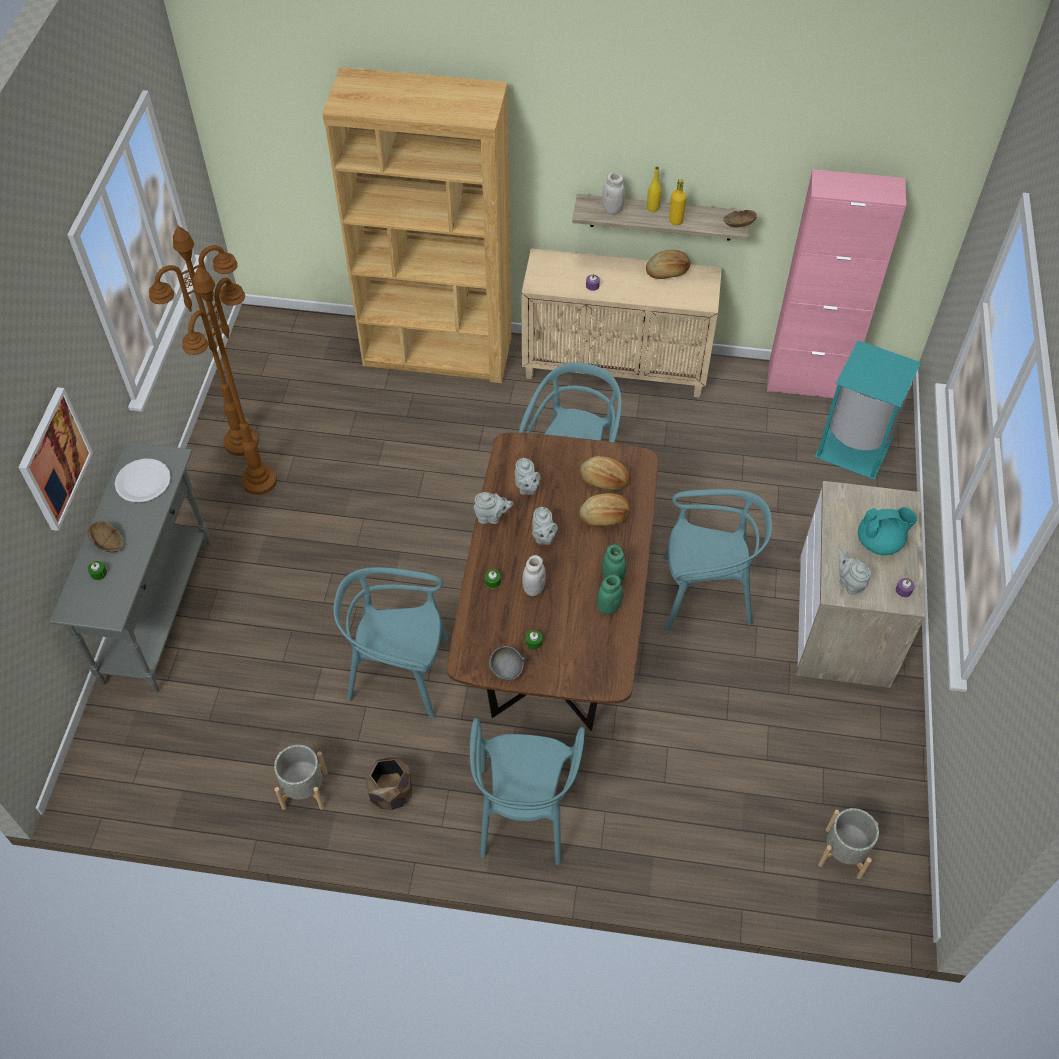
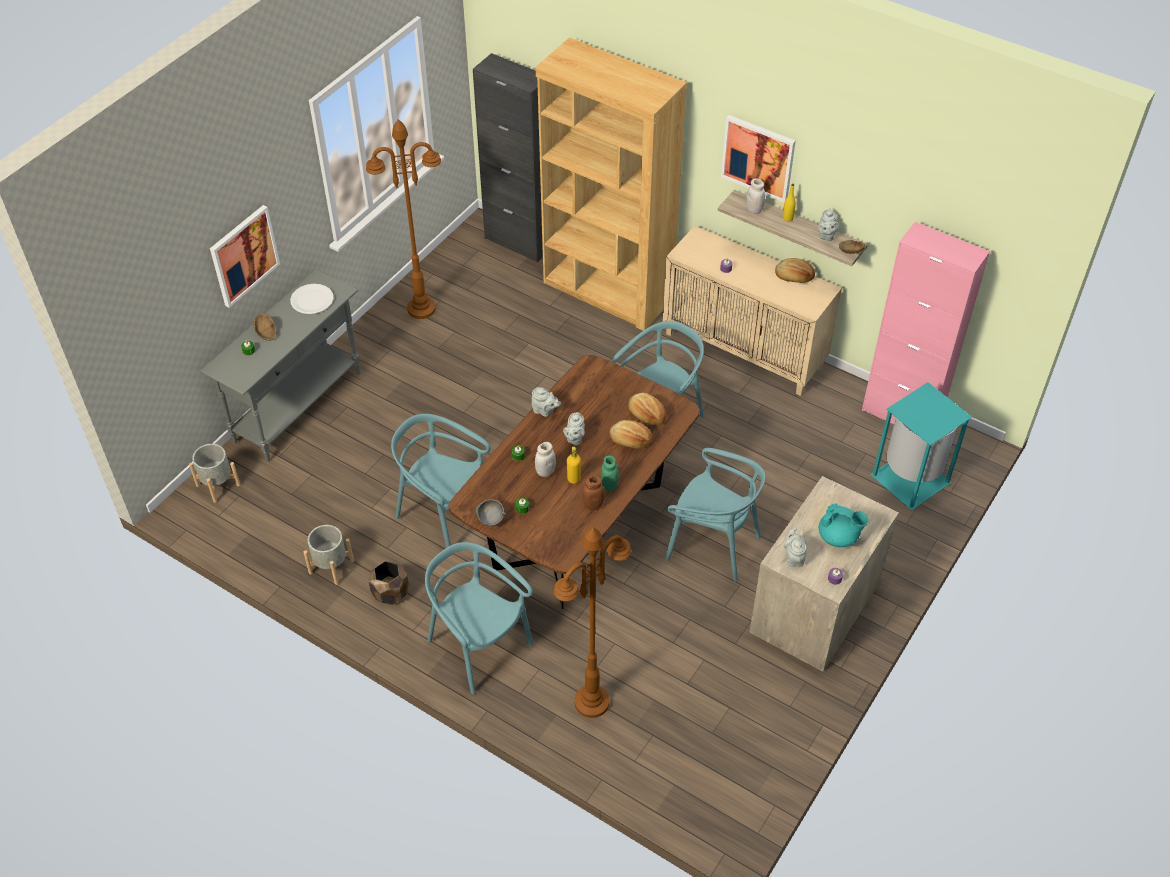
camera: 25 degrees right, 5 degrees down
brown floor lamp [182,267,277,495] -> brown floor lamp moved to [554,528,631,718]
turquoise chair [470,718,585,865] -> turquoise chair turned 105 degrees clockwise [425,542,533,694]
grey teapot [515,458,541,495] -> grey teapot moved to [818,208,839,241]
green jar [597,575,623,615] -> brown jar [582,476,604,510]
yellow bottle [669,179,687,225] -> yellow bottle moved to [567,447,581,484]
grey planter [818,808,879,879] -> grey planter moved to [189,444,240,503]
none -> black cabinet [473,53,543,262]
none -> picture [721,115,796,203]

